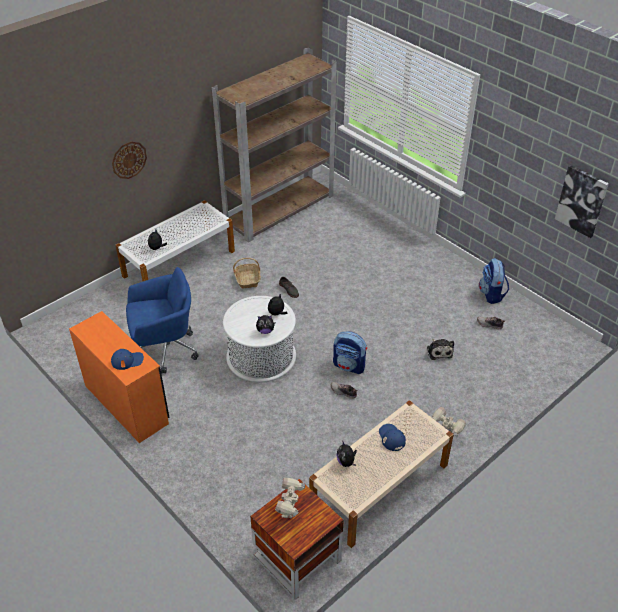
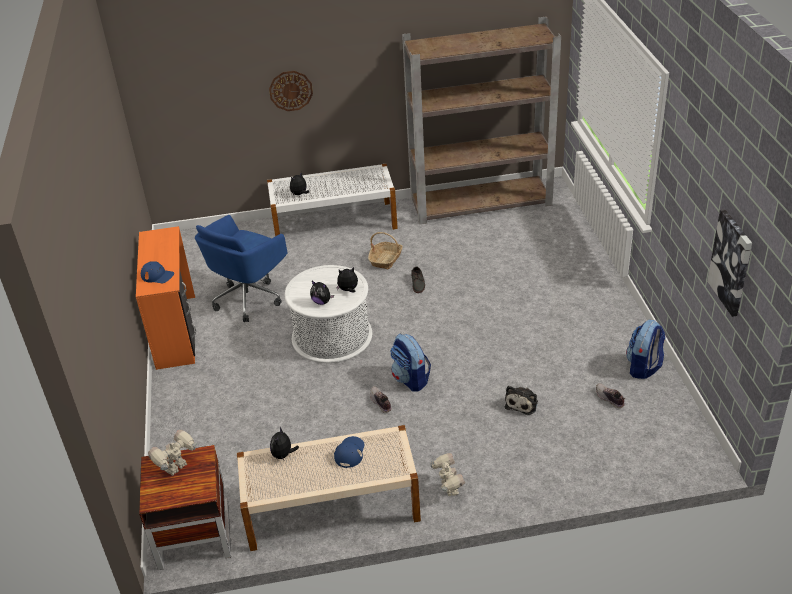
camera: 35 degrees right, 5 degrees down
blue office chair [126,267,199,374] -> blue office chair turned 105 degrees clockwise [195,215,287,322]

